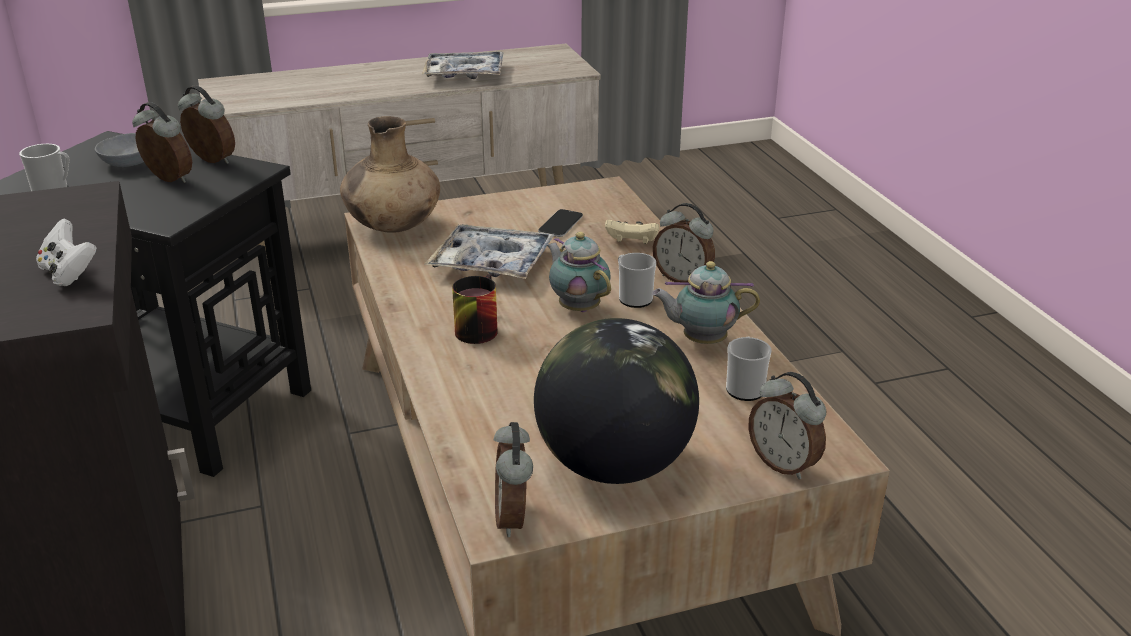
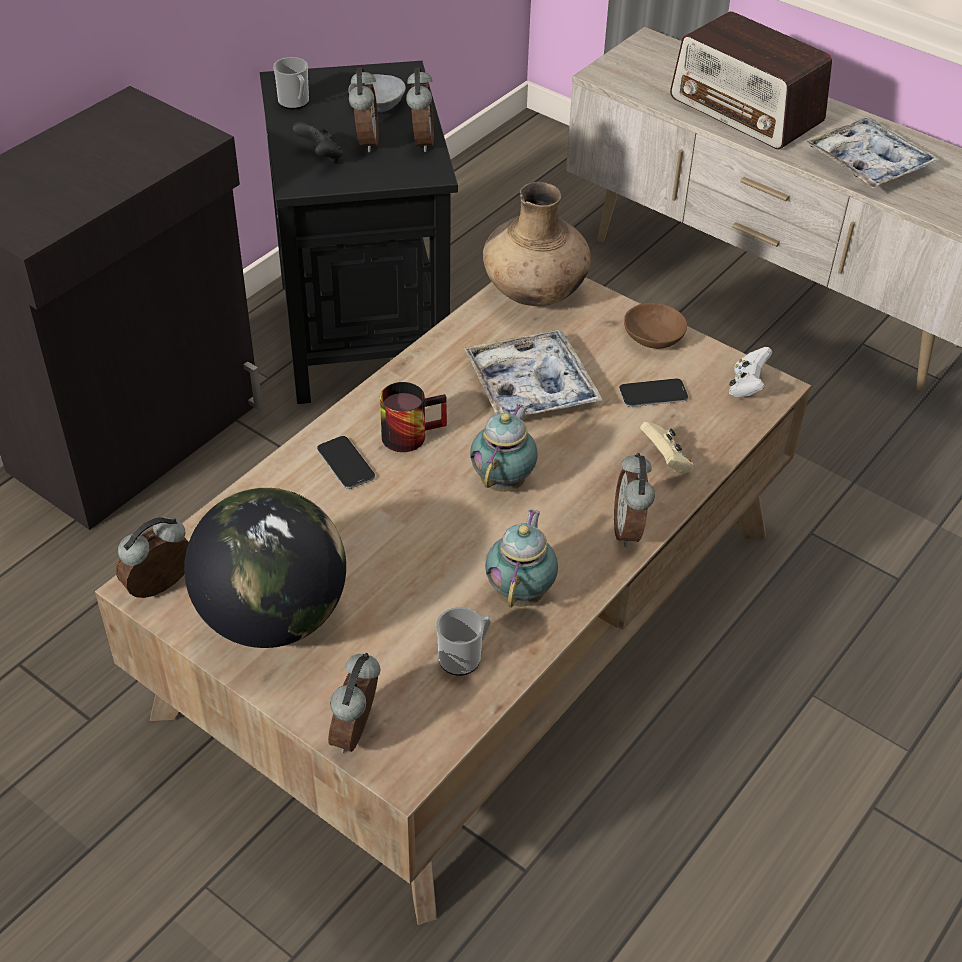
camera: 55 degrees right, 15 degrees up
white game controller [36,218,97,286] -> white game controller moved to [729,347,772,398]
mug [618,253,656,308] -> none
teapot [652,261,760,344] -> teapot turned 45 degrees clockwise [485,510,558,607]
none -> black game controller [292,122,343,163]
none -> phone [317,436,375,489]
none -> brown bowl [624,303,687,349]
none -> radio [670,11,832,150]

